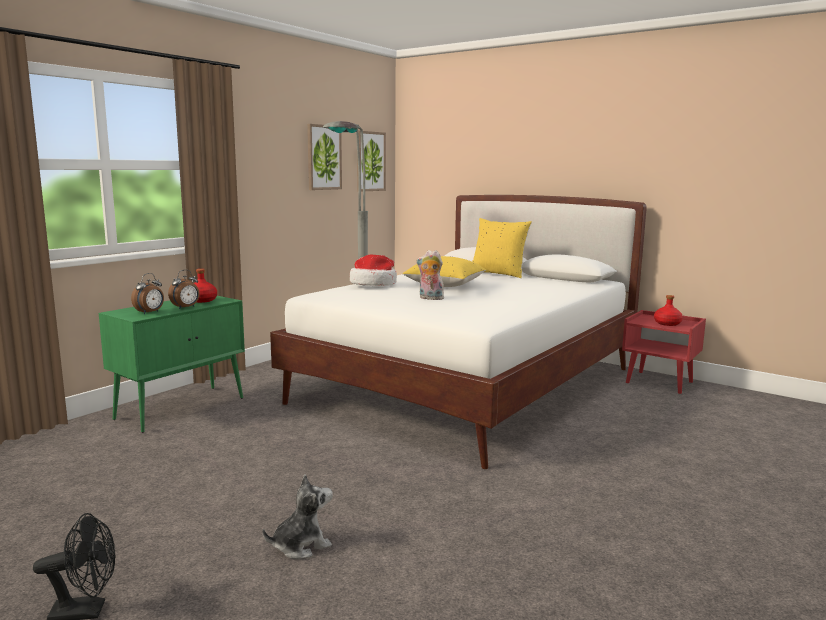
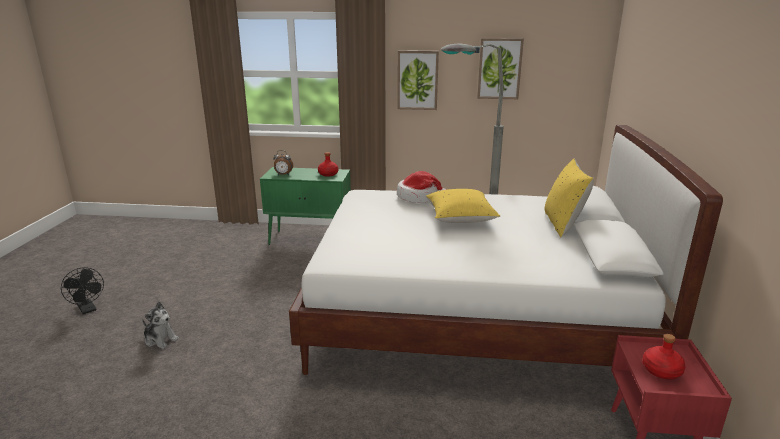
camera: 60 degrees right, 10 degrees up
alarm clock [168,270,200,309] -> none
picture [357,131,386,192] -> picture moved to [397,50,439,110]
plush toy [416,250,444,300] -> none

